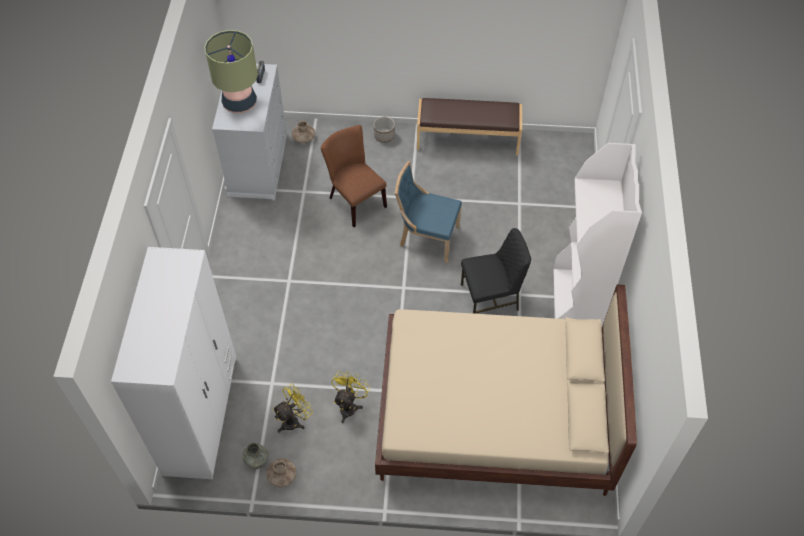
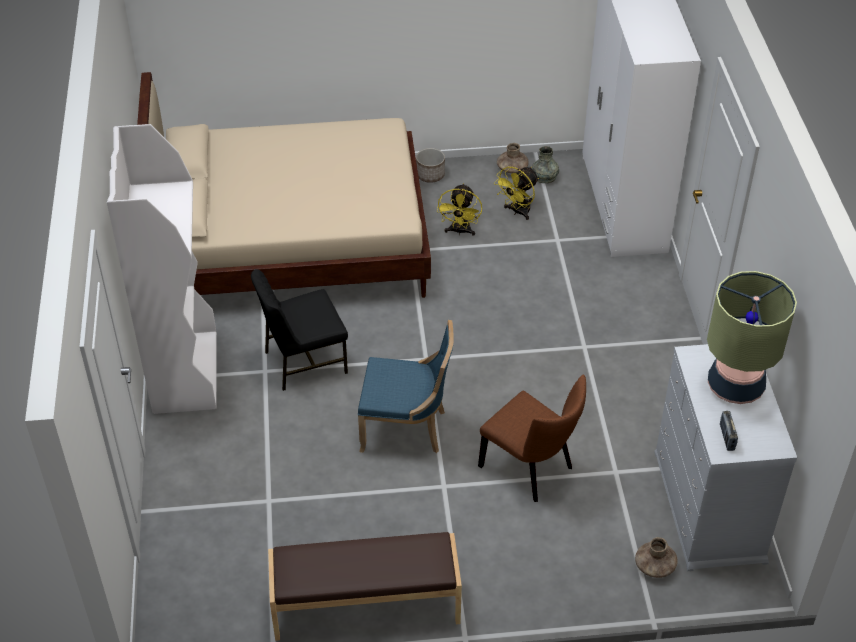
camera: 170 degrees right, 10 degrees down
planter [374,117,395,143] -> planter moved to [416,148,445,183]

